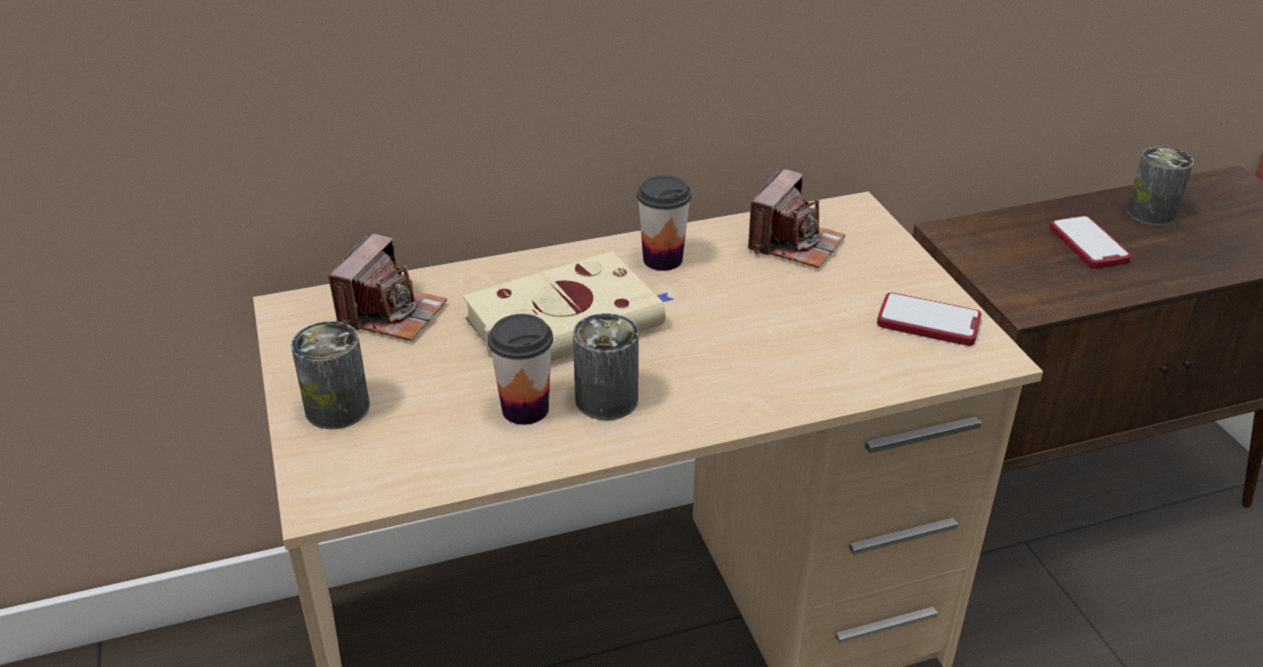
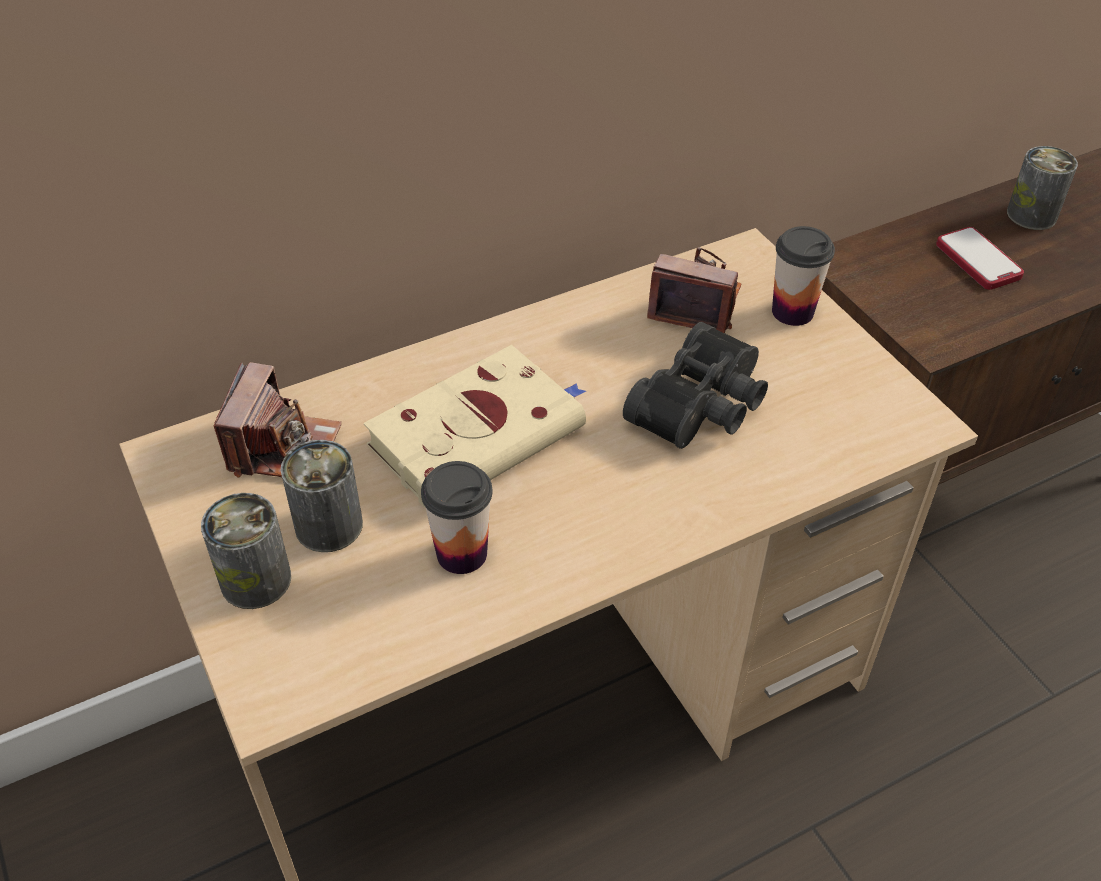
camera: 10 degrees left, 10 degrees up
can [573,313,639,420] -> can moved to [280,440,363,552]
cup [637,175,691,271] -> cup moved to [772,226,835,326]
camera [748,168,845,268] -> camera turned 90 degrees counterclockwise [647,247,742,333]
phone [877,293,982,346] -> none
none -> black binoculars [623,322,768,449]

